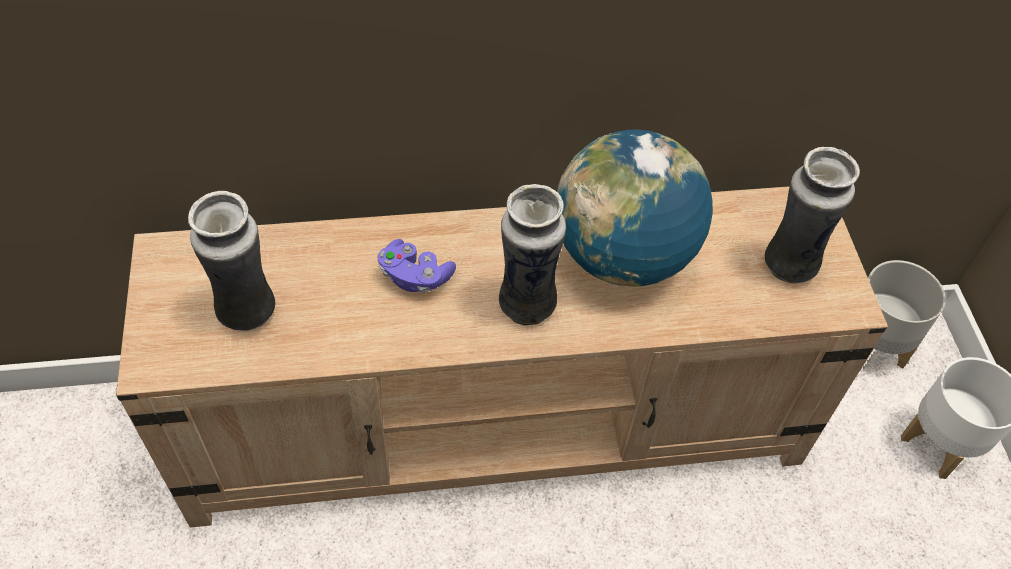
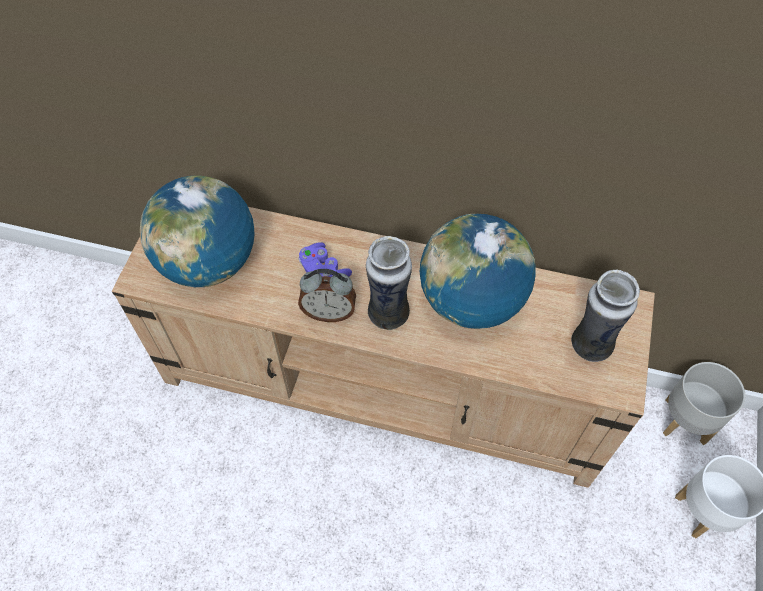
camera: 25 degrees right, 5 degrees up
vase [188,191,275,331] -> globe [140,176,255,287]
none -> alarm clock [298,269,356,322]

